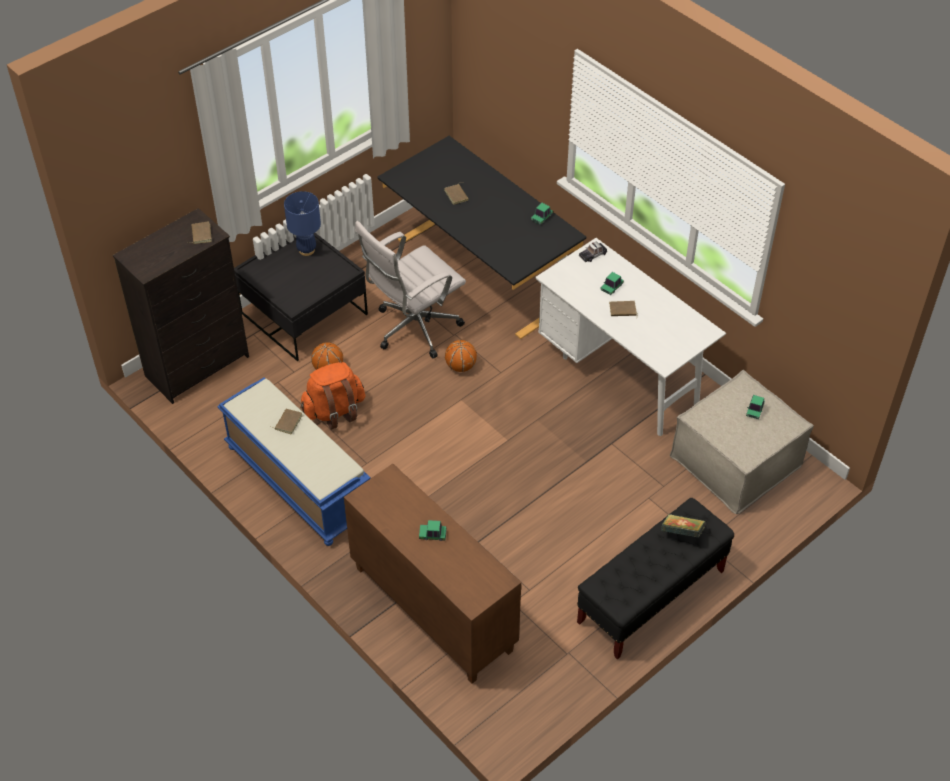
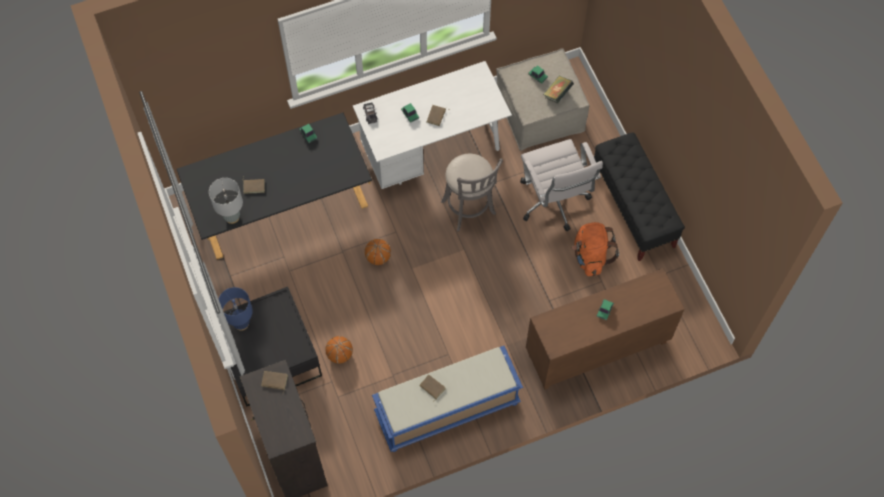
camera: 70 degrees left, 15 degrees up
orange backpack [300,362,366,430] -> orange backpack moved to [571,222,619,276]
white office chair [355,221,466,358] -> white office chair moved to [520,139,603,231]
book [661,514,705,538] -> book moved to [543,76,574,103]
none -> grey table lamp [209,178,243,224]
none -> grey stool [441,154,503,232]

